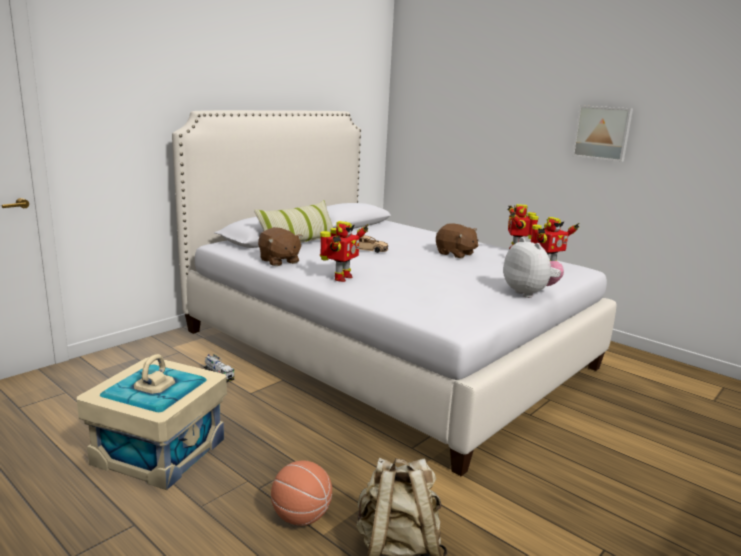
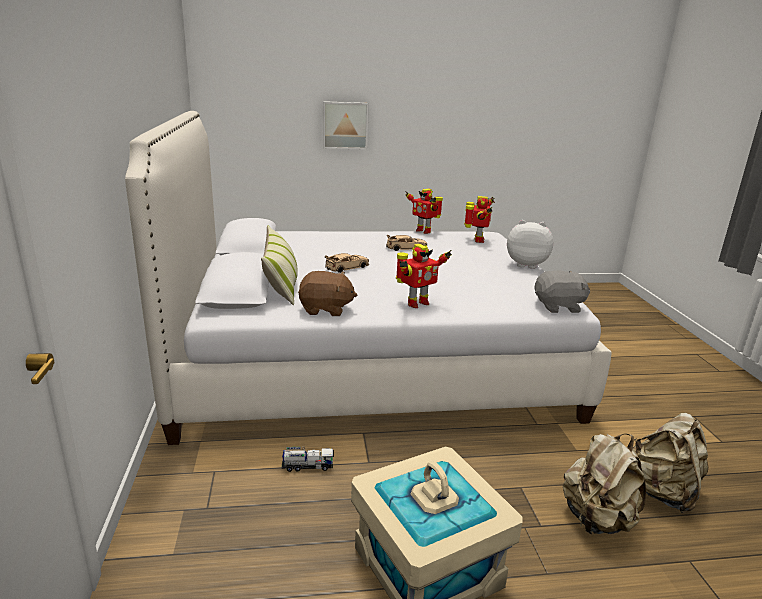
camera: 50 degrees left, 5 degrees up
basketball [271,460,332,526] -> beige backpack [563,434,646,534]
toy robot [320,221,368,282] -> toy robot turned 75 degrees clockwise [396,244,452,308]
brown plush toy [436,223,479,259] -> beige toy car [386,235,427,251]
picture [572,105,633,162] -> picture moved to [323,101,369,150]
none -> grey plush toy [535,271,590,313]

